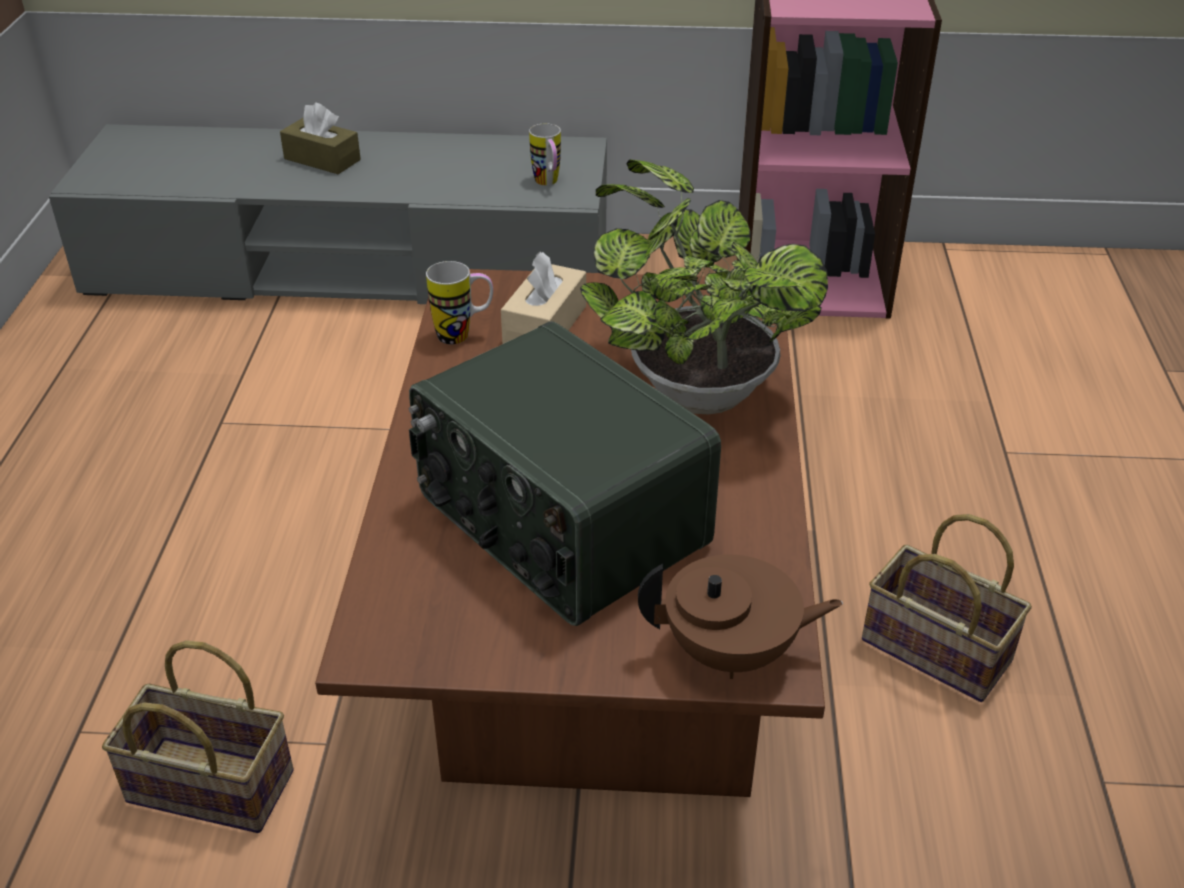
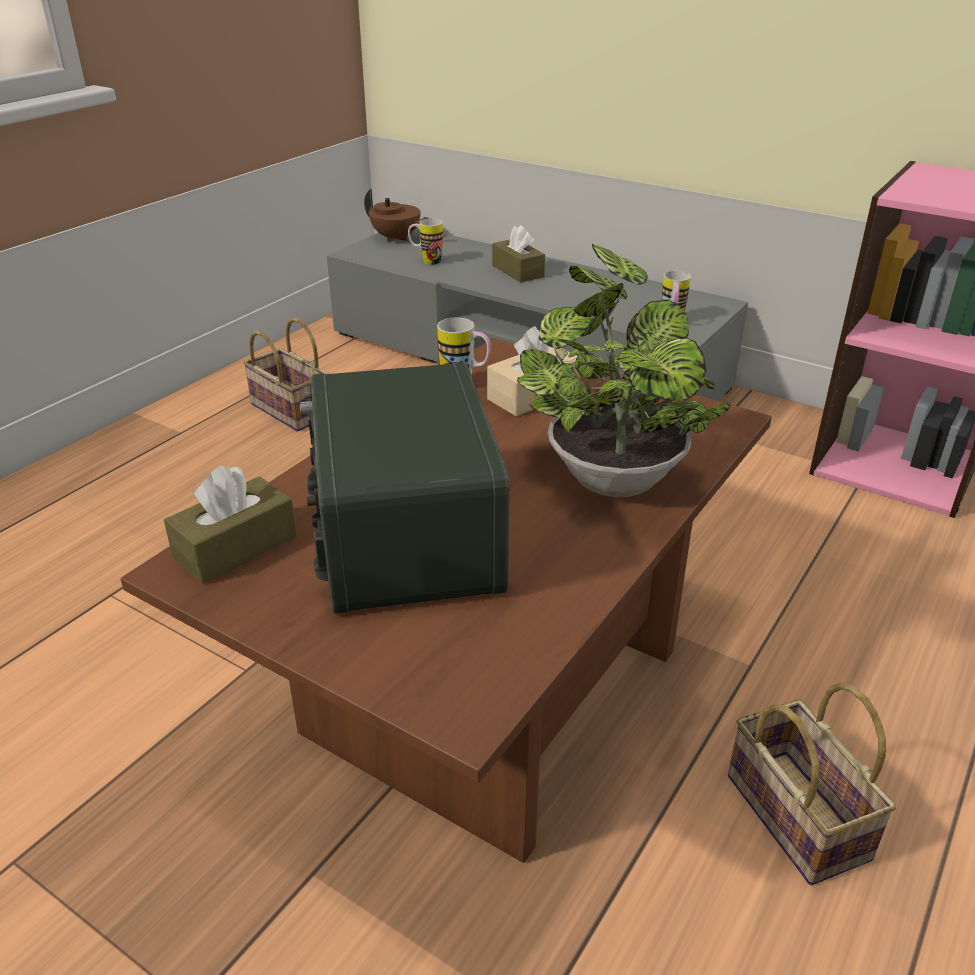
camera: 30 degrees right, 5 degrees down
basket [102,640,294,833] -> basket moved to [243,318,329,432]
brown teapot [638,555,843,679] -> brown teapot moved to [364,189,429,243]
none -> brown tissue box [164,465,297,584]
none -> mug [408,218,443,265]

